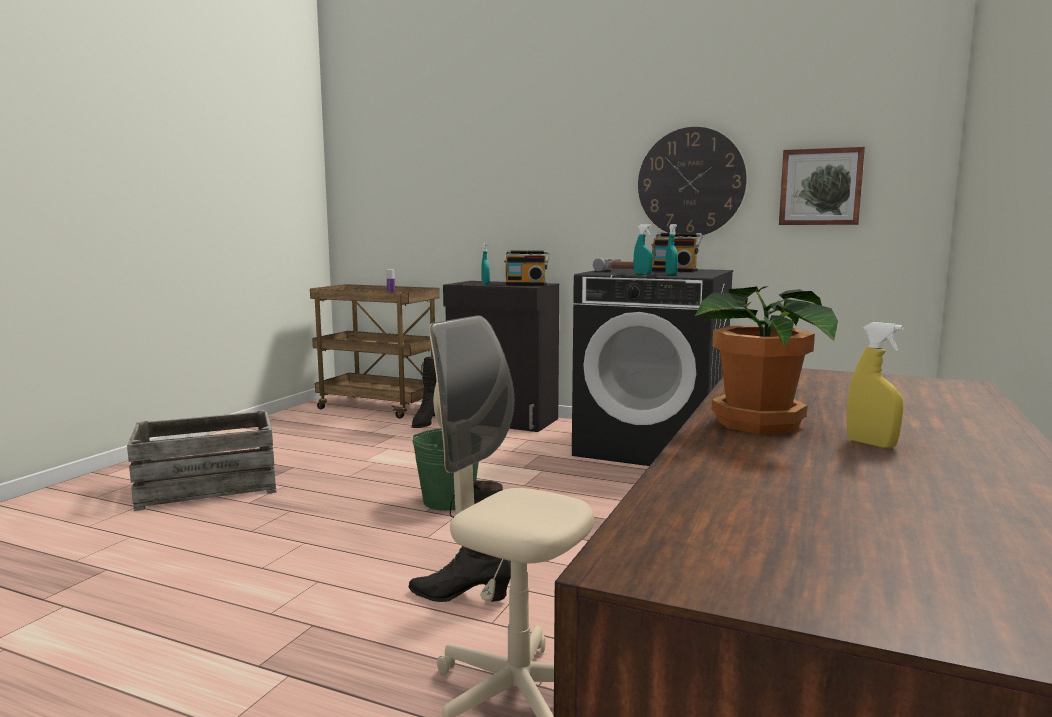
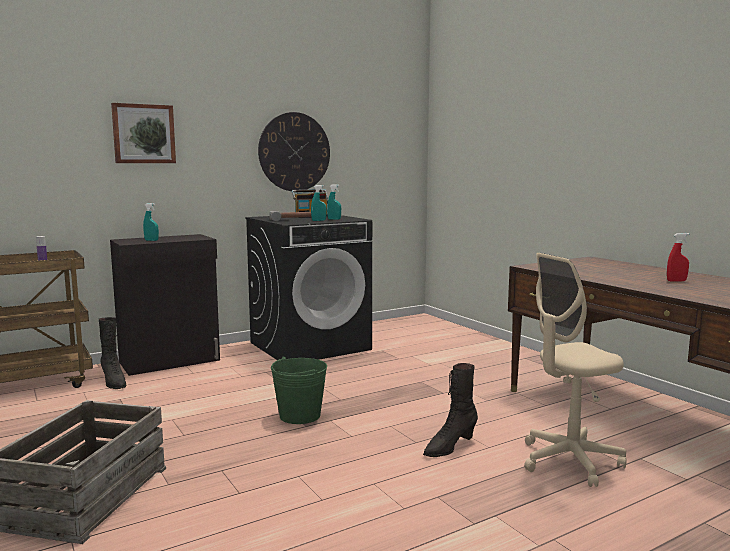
camera: 55 degrees left, 0 degrees up
radio [504,250,549,286] -> none
potted plant [695,286,838,434] -> none
picture [779,147,865,225] -> picture moved to [111,103,176,163]
yellow spray bottle [847,322,904,448] -> red spray bottle [667,233,689,281]

